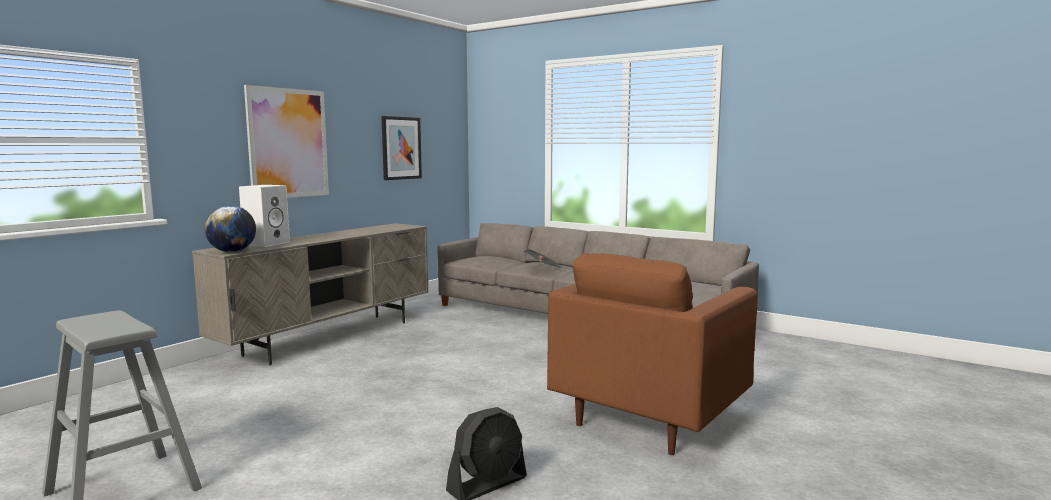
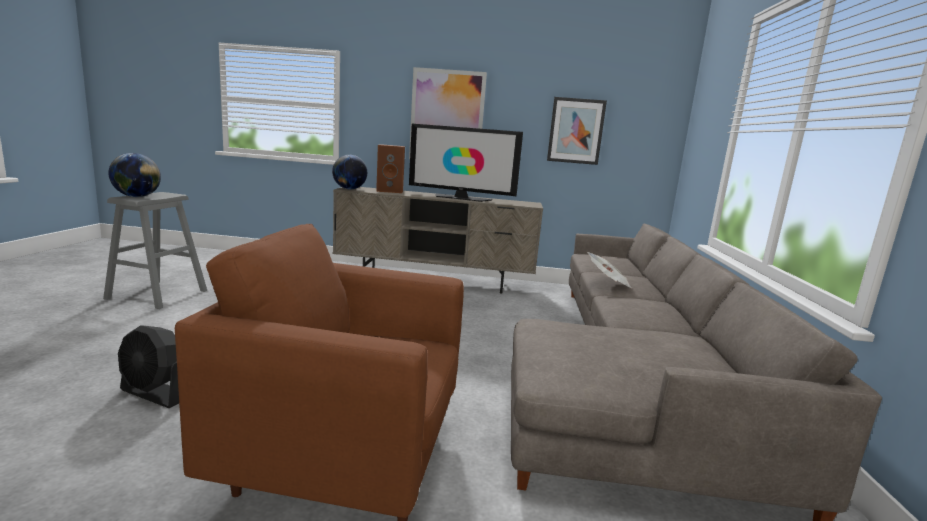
camera: 60 degrees right, 5 degrees up
white speaker [239,185,290,247] -> brown speaker [376,144,405,193]
none -> globe [109,153,161,197]
none -> television [409,124,523,202]

